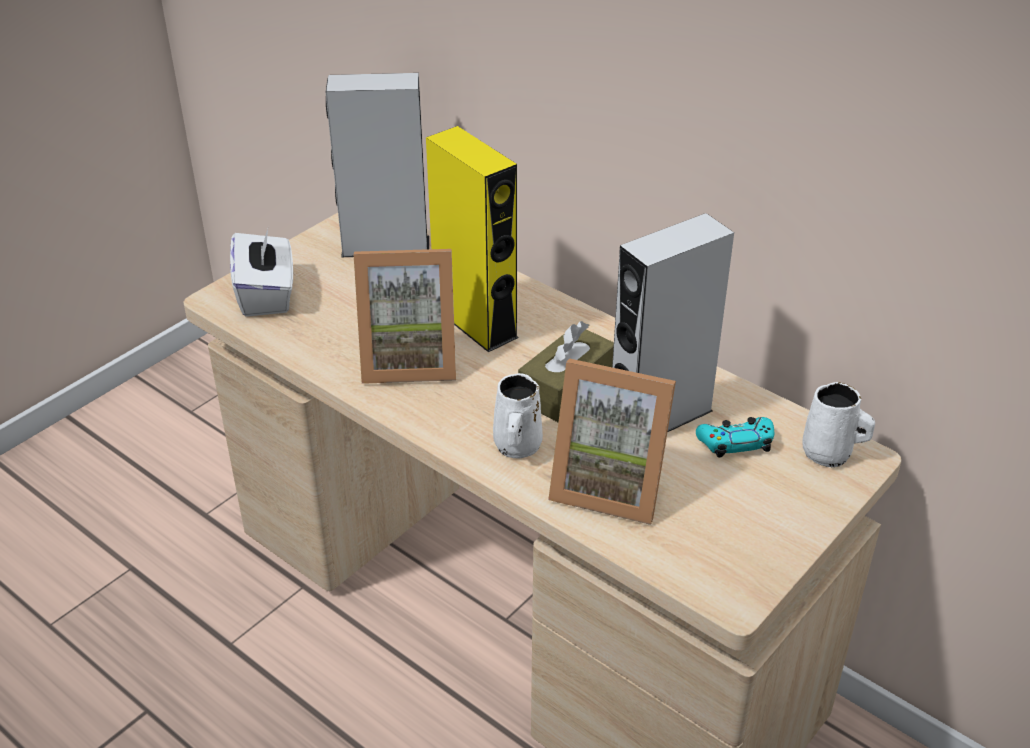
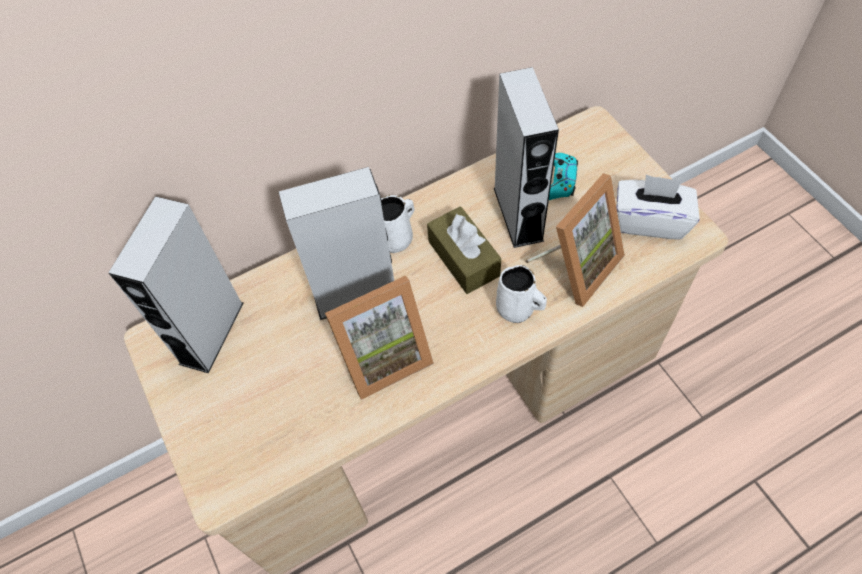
camera: 65 degrees left, 20 degrees up
white tissue box [230,225,293,317] -> white tissue box moved to [616,175,700,240]
picture frame [354,249,456,384] -> picture frame turned 45 degrees clockwise [325,276,434,400]
yellow speaker [426,126,519,352] -> grey speaker [279,167,394,320]
white mug [802,382,875,467] -> white mug moved to [381,195,414,253]

